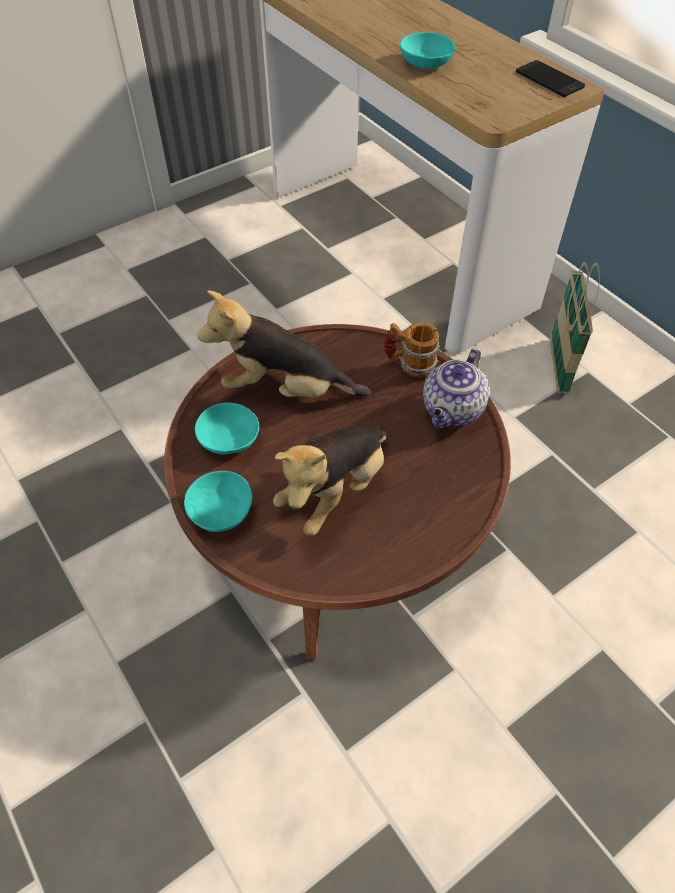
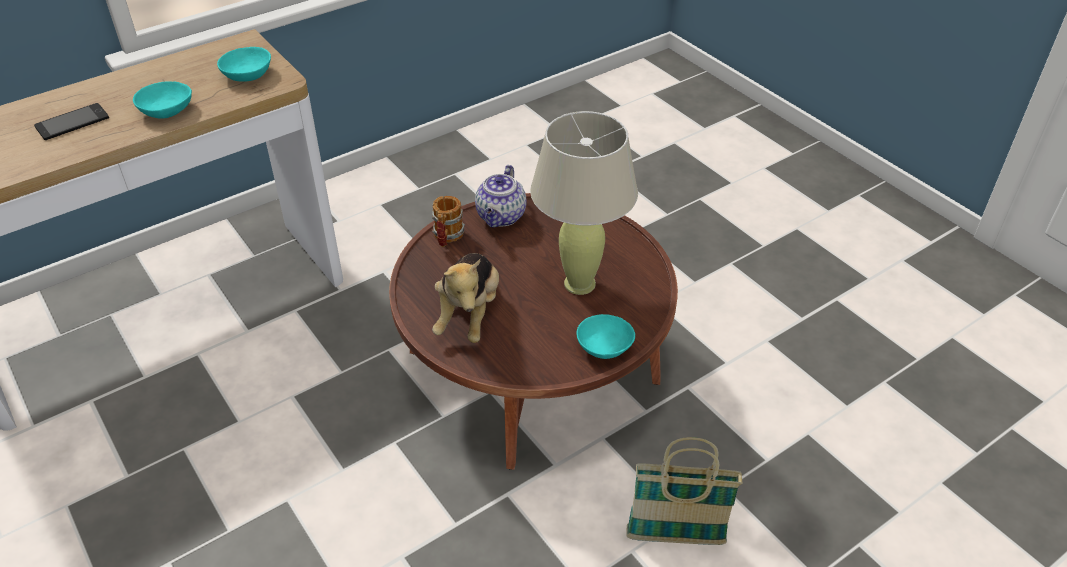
camera: 90 degrees left, 10 degrees down
turquoise bowl [195,403,259,455] -> turquoise bowl moved to [217,47,271,82]
plush toy [273,426,387,536] -> beige table lamp [530,111,638,295]
teapot [423,348,489,428] -> teapot turned 75 degrees clockwise [475,165,526,228]
phone [516,60,585,97] -> phone moved to [34,103,109,140]
basket [550,262,600,394] -> basket moved to [627,437,742,545]

